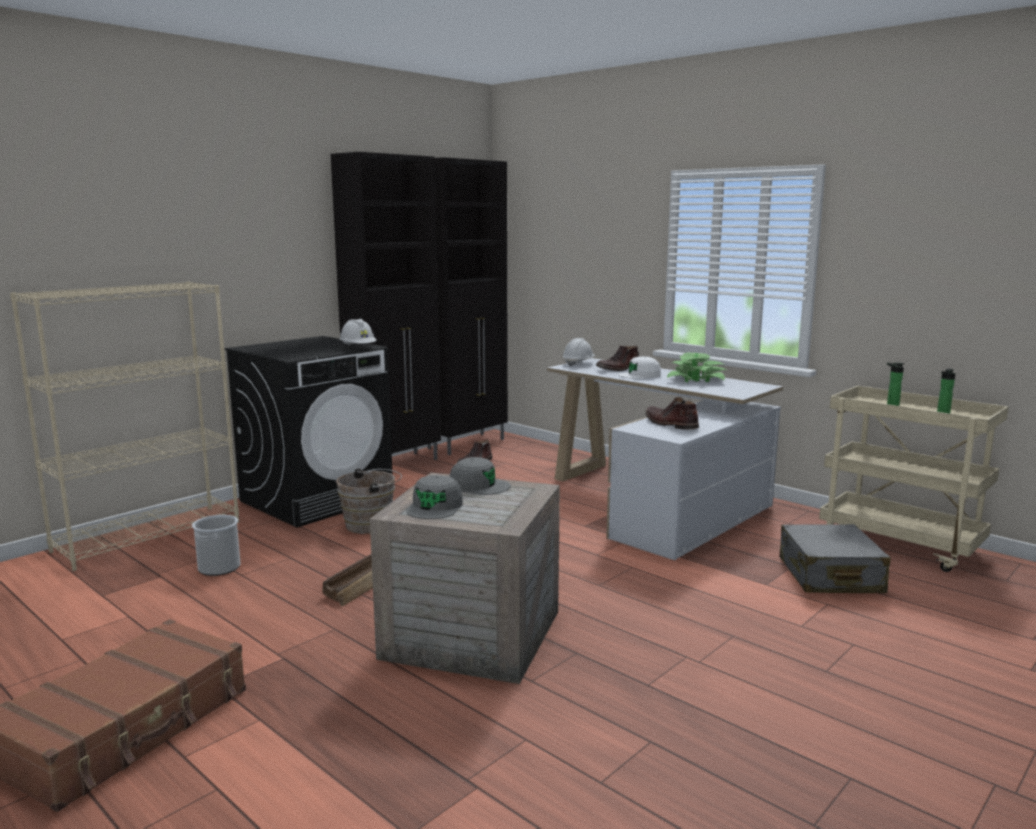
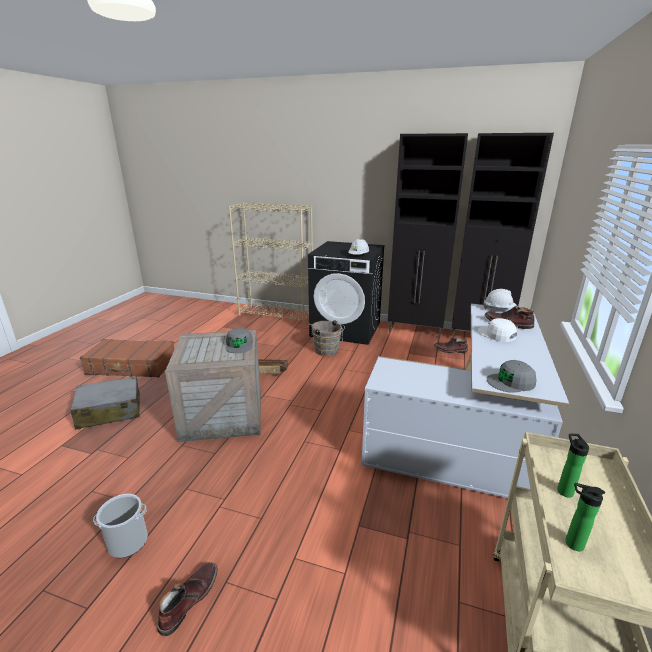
camera: 65 degrees right, 10 degrees up
bucket [192,515,241,576] -> bucket moved to [93,494,148,558]
grey cap [406,475,462,519] -> grey cap moved to [487,360,537,393]
brown boot [645,397,699,430] -> brown boot moved to [157,562,218,637]
potted plant [667,353,727,382] -> none
grey suitcase [780,524,891,593] -> grey suitcase moved to [70,377,140,430]

